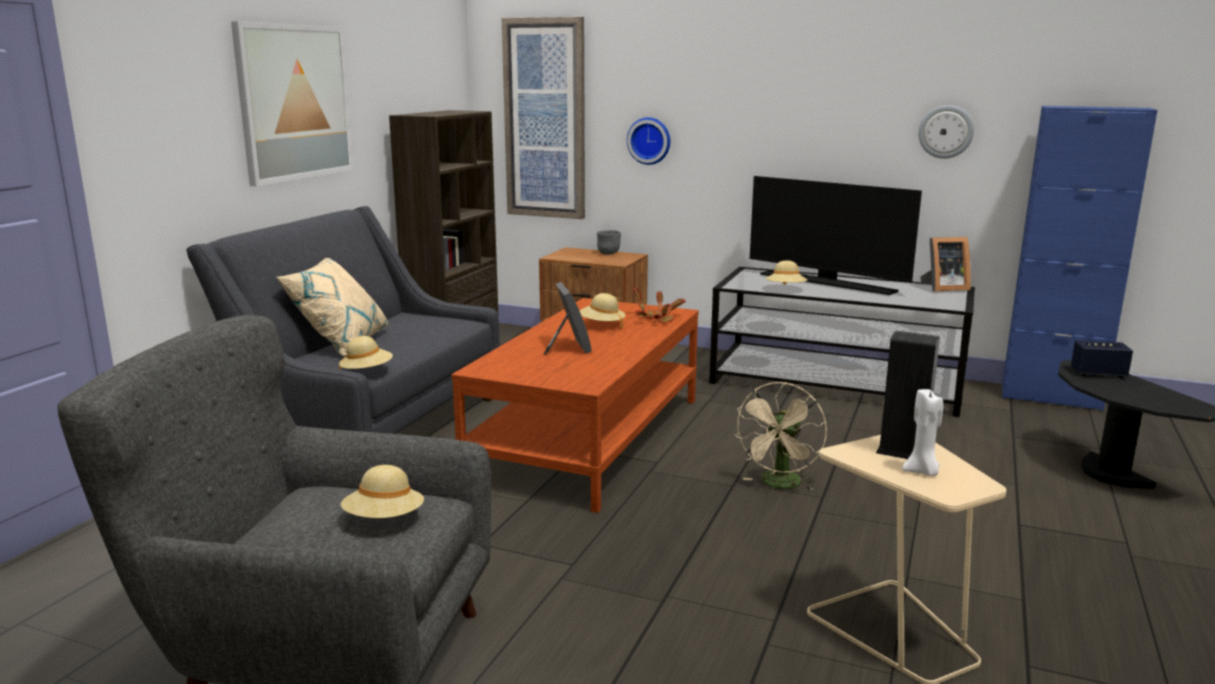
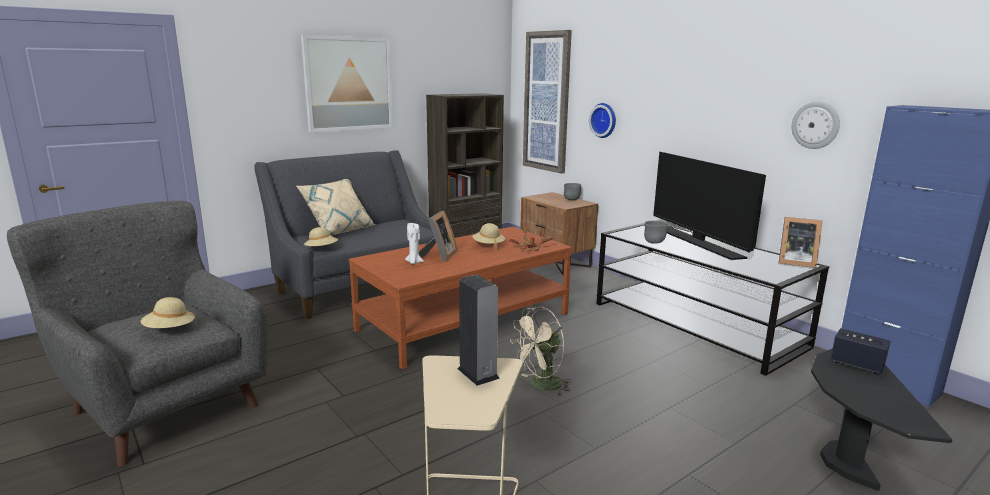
camera: 30 degrees right, 0 degrees up
beige hat [766,260,807,285] -> grey bowl [644,221,668,244]
white candle [902,388,943,476] -> white candle moved to [405,223,424,264]

